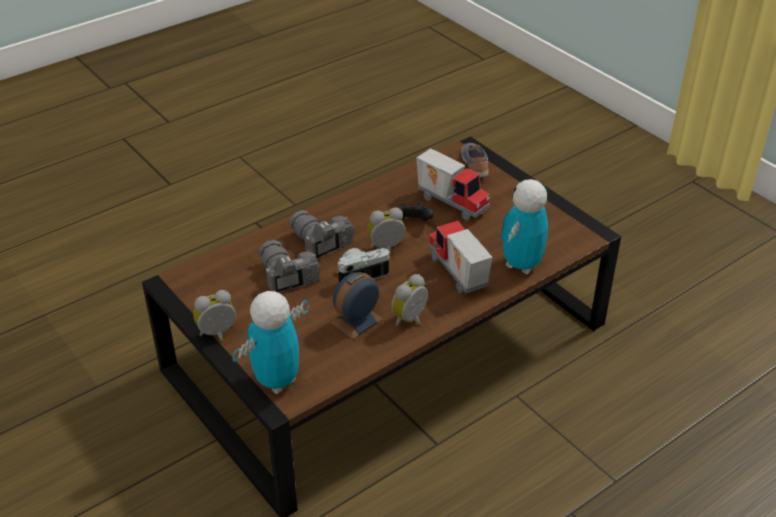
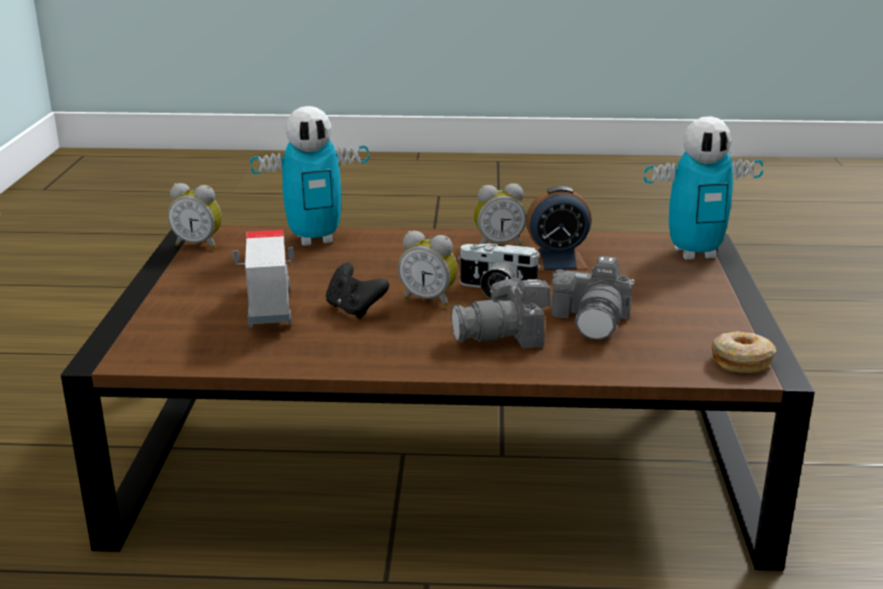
camera: 140 degrees left, 15 degrees down
alarm clock [193,290,236,341] -> alarm clock moved to [167,183,222,249]
camera [289,210,354,259] -> camera turned 75 degrees clockwise [451,277,551,348]
toy truck [429,221,493,293] -> none
shoe [461,143,489,177] -> none
none -> donut [712,331,776,373]

